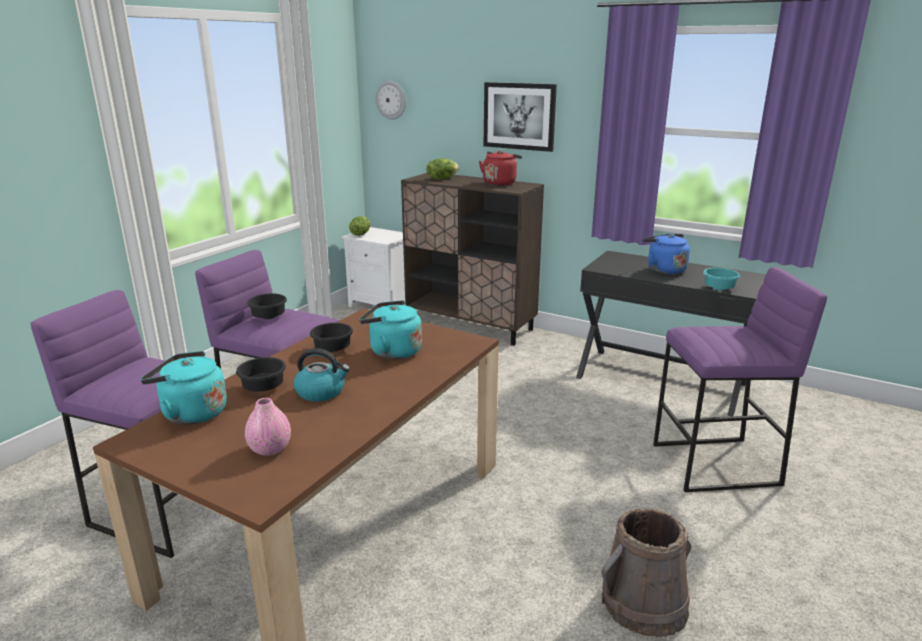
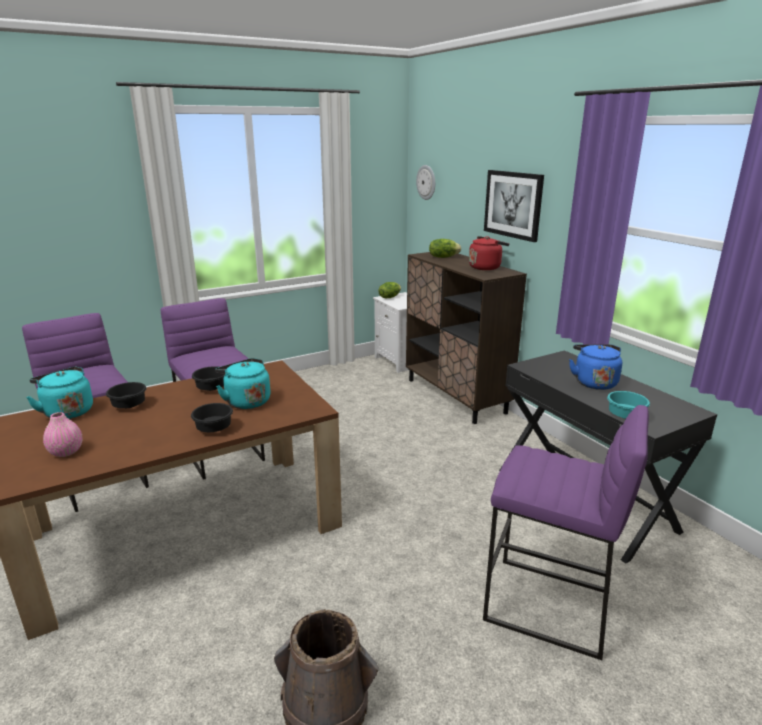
camera: 30 degrees right, 0 degrees up
black bowl [247,293,287,319] -> black bowl moved to [191,403,233,432]
kettle [294,348,350,402] -> none

